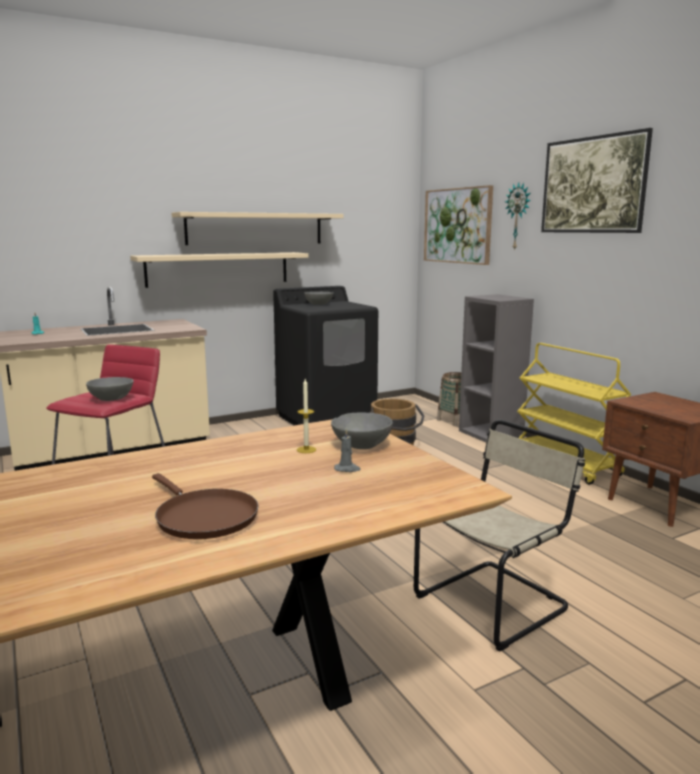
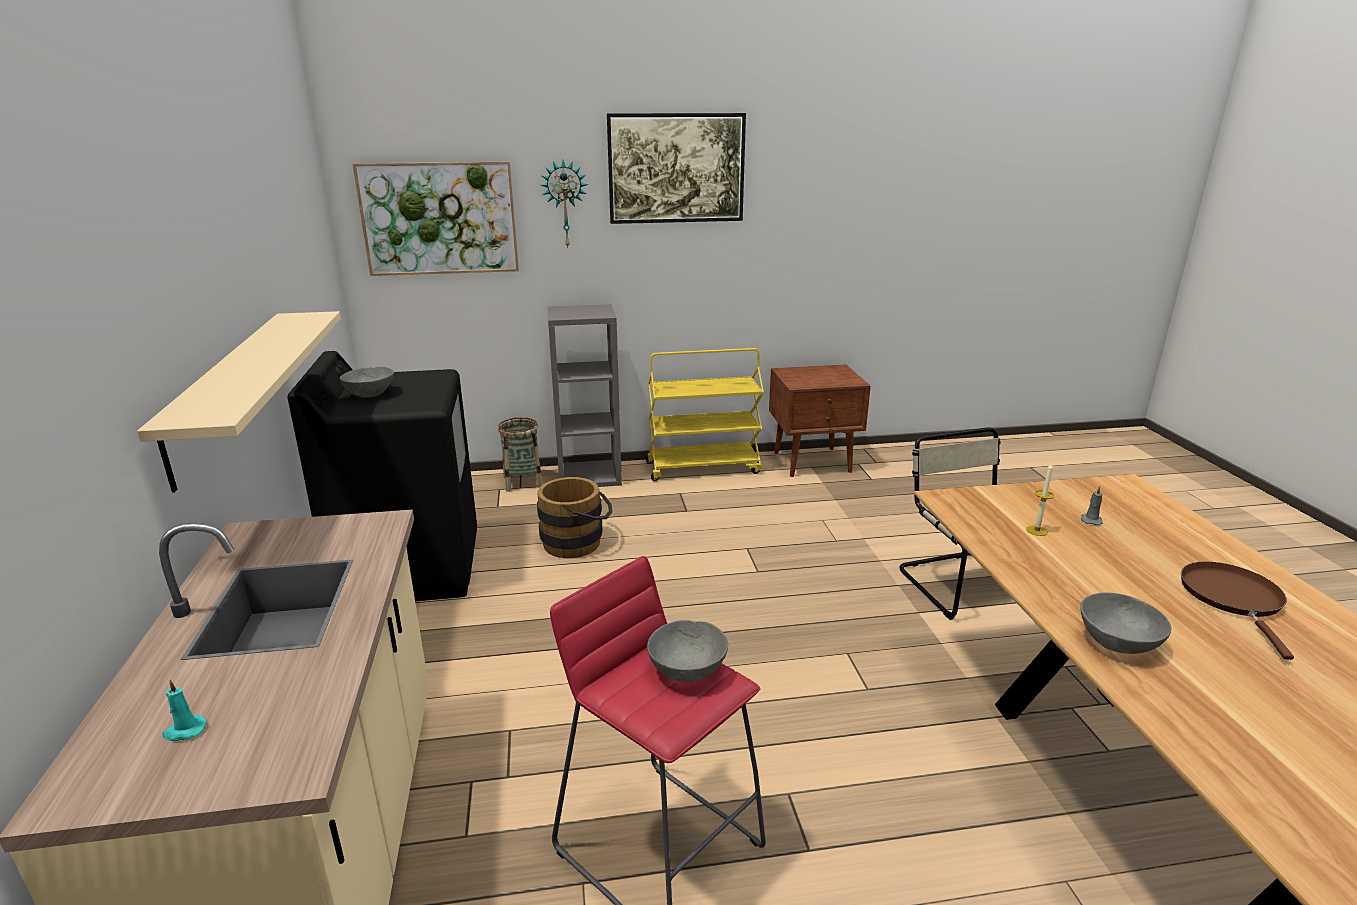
camera: 70 degrees left, 10 degrees up
brown frying pan [152,473,258,539] -> brown frying pan turned 60 degrees counterclockwise [1181,561,1294,660]
beige shelf [171,212,344,245] -> none
grey bowl [331,413,393,449] -> grey bowl moved to [1080,592,1171,654]

